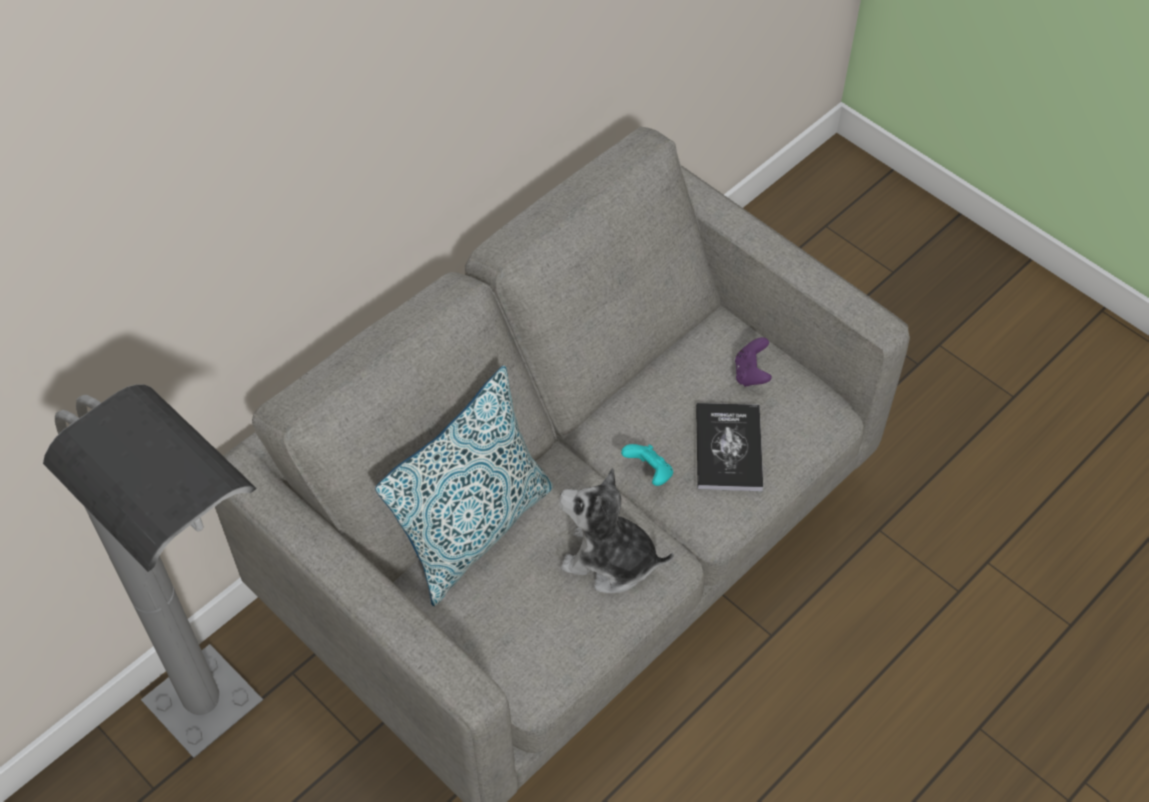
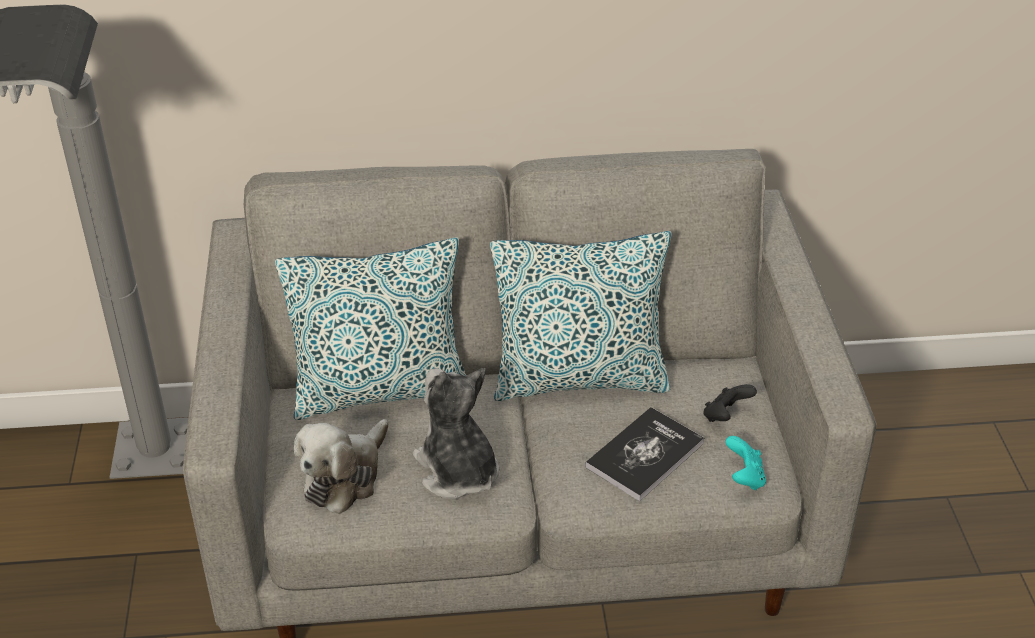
camera: 40 degrees right, 15 degrees down
turquoise game controller [621,444,673,486] -> turquoise game controller moved to [725,436,766,490]
purple game controller [735,337,772,387] -> black game controller [703,384,757,422]
none -> plush toy [294,419,389,514]
none -> pillow [490,231,672,401]

